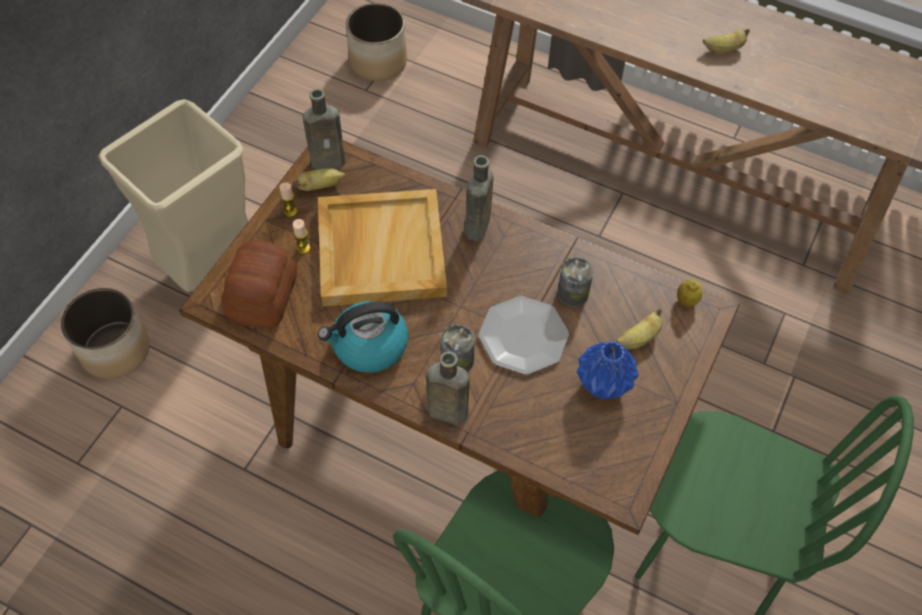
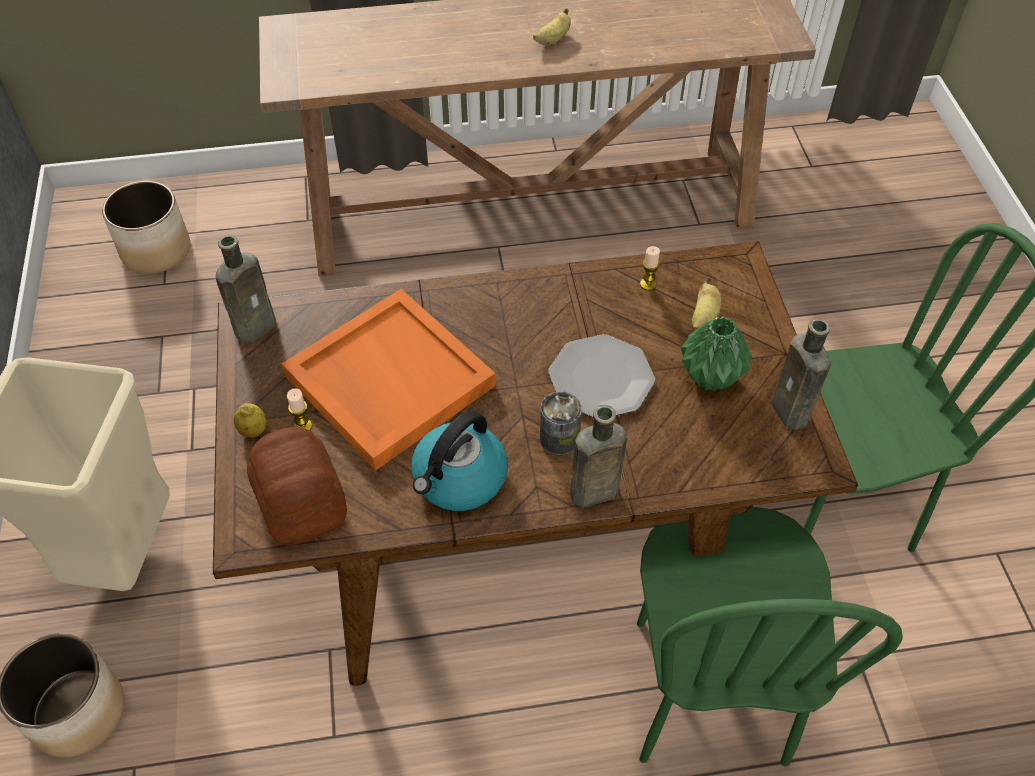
camera: 35 degrees left, 5 degrees down
candle [279,182,297,217] -> candle moved to [640,246,660,290]
banana [293,168,346,191] -> none
beige tray [318,189,447,306] -> orange tray [282,289,496,470]
brown bottle [464,155,494,242] -> brown bottle moved to [771,319,831,430]
can [557,257,594,307] -> none
blue vase [577,341,639,399] -> green vase [681,316,752,391]
lemon [677,279,702,307] -> lemon moved to [234,403,266,438]

